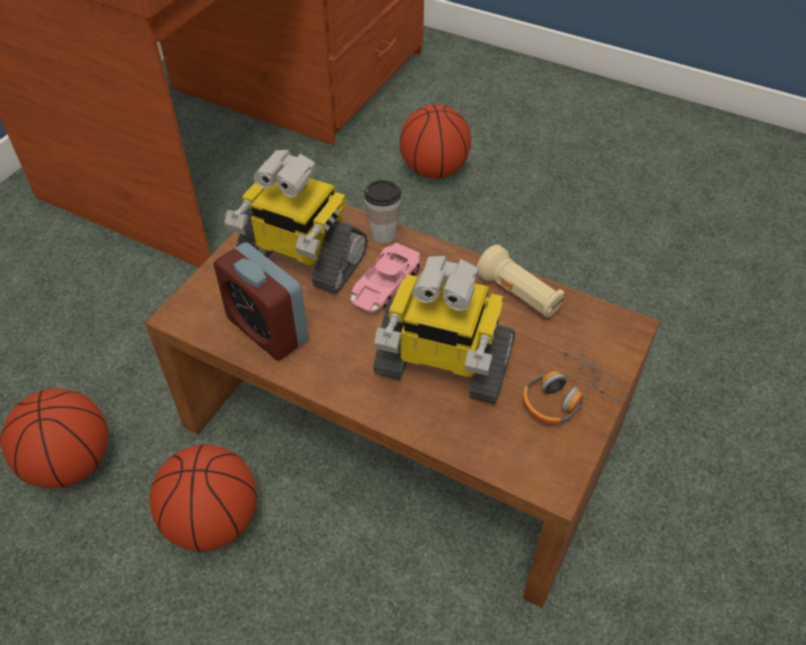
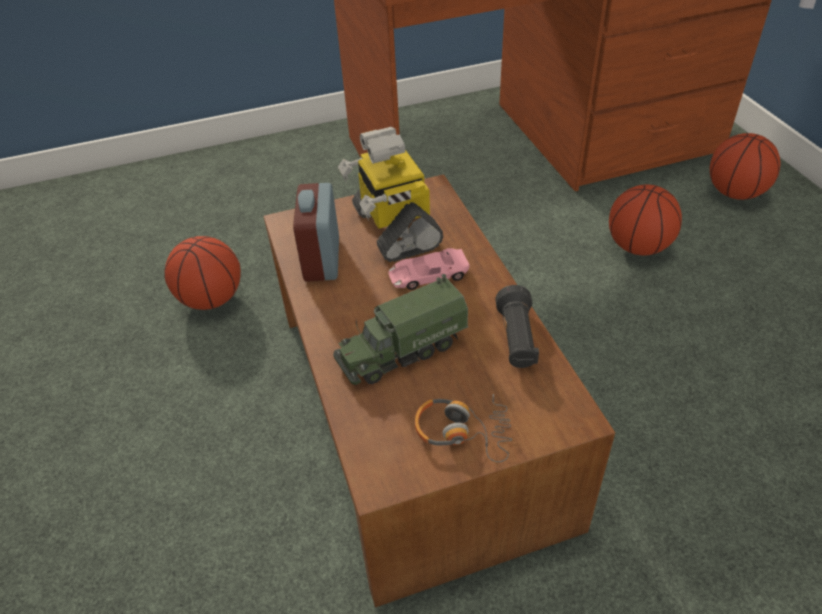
camera: 45 degrees right, 5 degrees down
basketball [150,444,257,552] -> basketball moved to [710,133,780,200]
cup [364,180,401,243] -> none
toy robot [373,256,515,404] -> toy truck [333,274,469,385]
beige flashlight [476,245,564,318] -> black flashlight [495,285,539,368]

